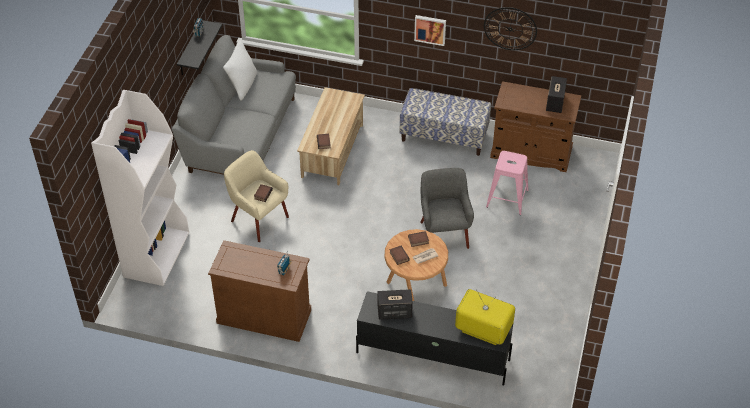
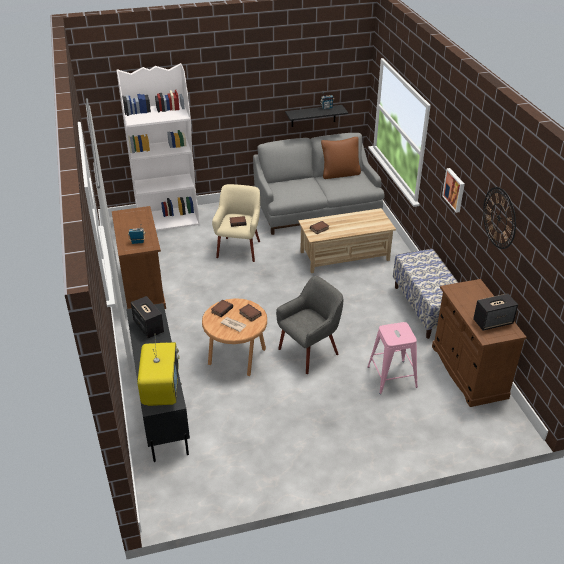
camera: 60 degrees right, 10 degrees down
white pillow [223,40,257,101] -> brown pillow [321,137,361,179]

